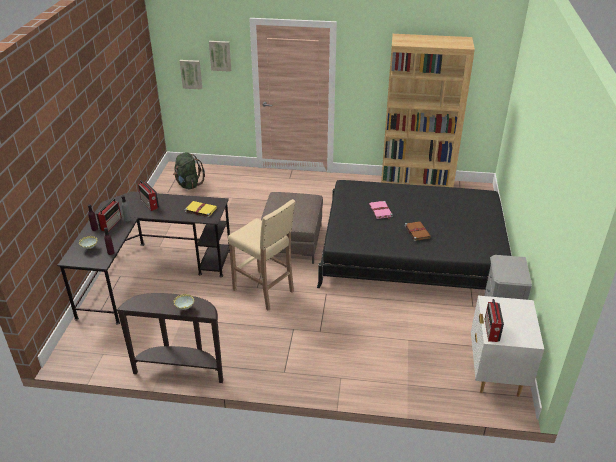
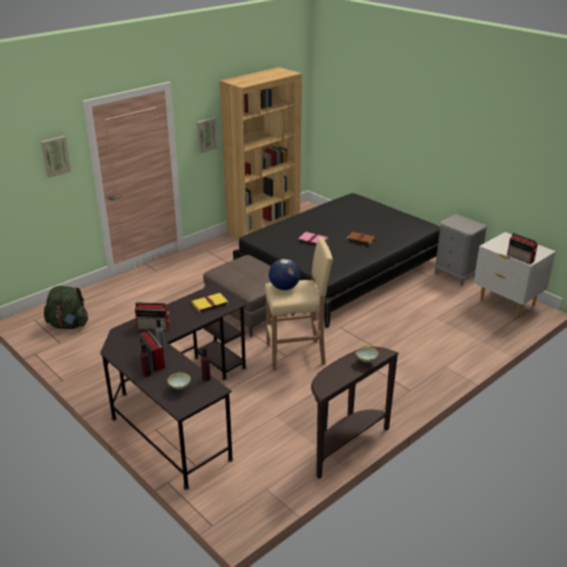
camera: 50 degrees left, 5 degrees down
picture [180,60,202,90] -> picture moved to [197,117,217,153]
none -> globe [269,258,300,290]

